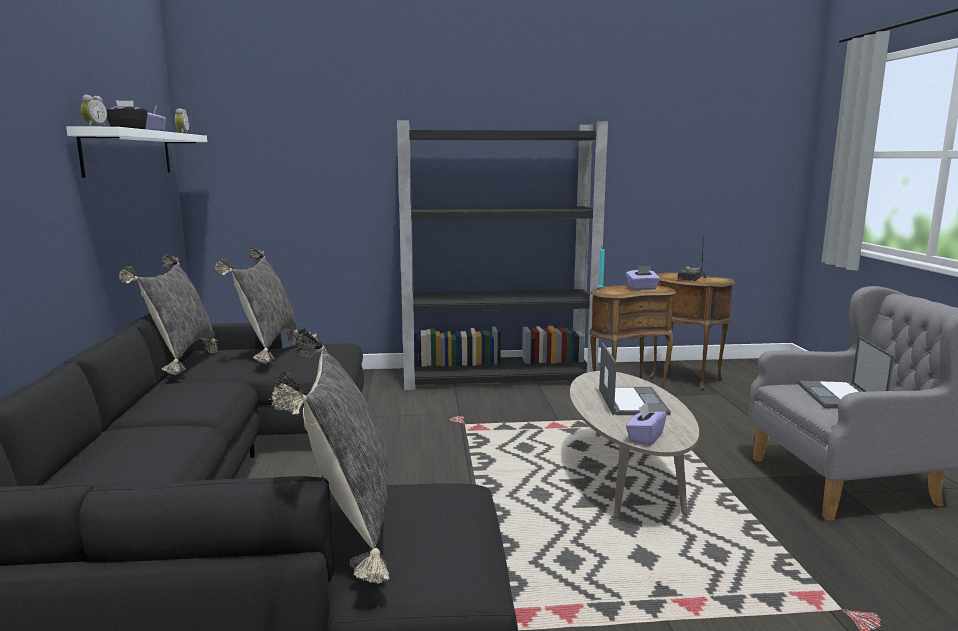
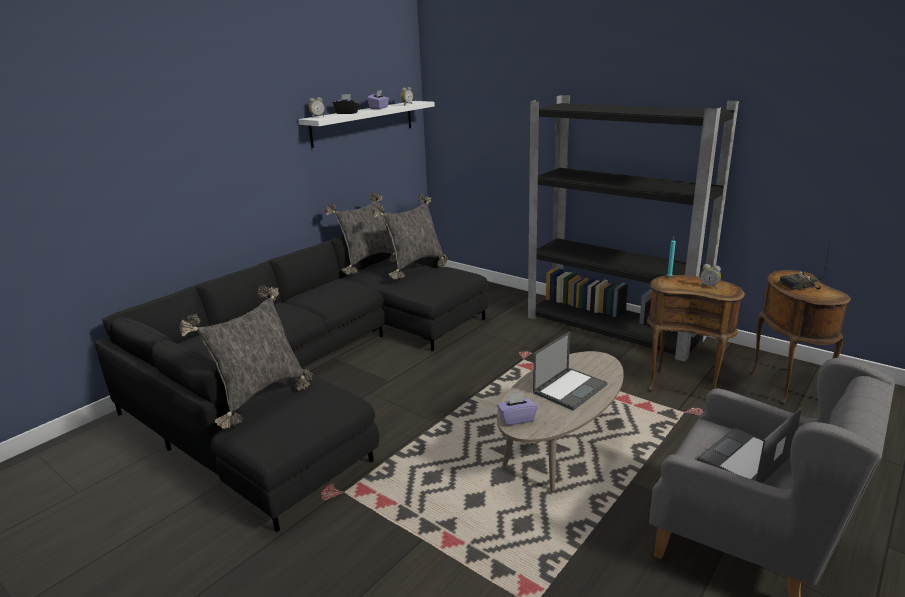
camera: 45 degrees right, 10 degrees up
purple tissue box [626,266,660,290] -> alarm clock [700,264,721,289]

